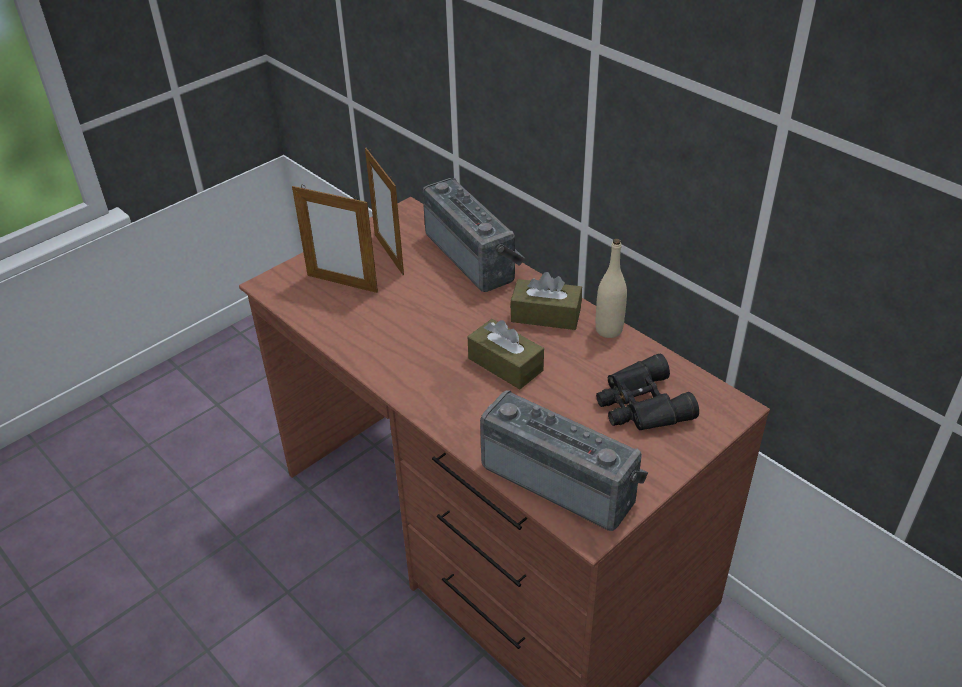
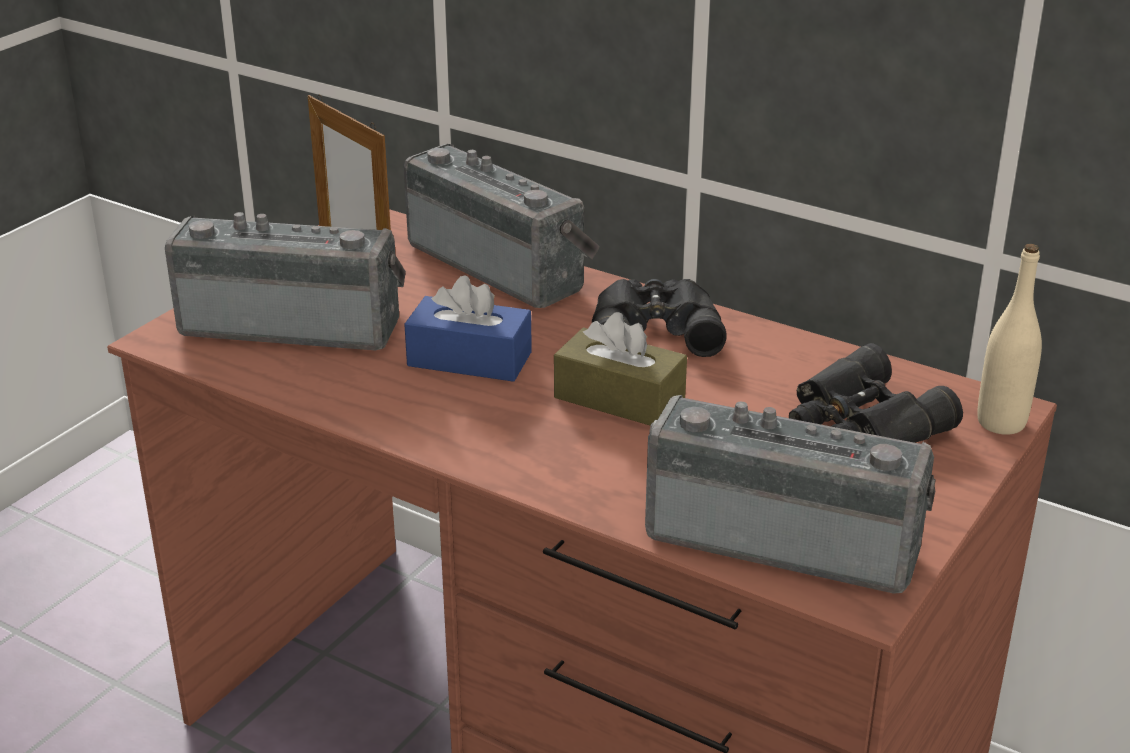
camera: 15 degrees left, 10 degrees down
picture frame [292,185,378,293] -> radio [165,212,406,351]
brown tissue box [511,272,582,330] -> black binoculars [592,279,727,357]
beige bottle [596,239,627,338] -> beige bottle moved to [977,244,1042,435]
none -> blue tissue box [404,276,532,382]

